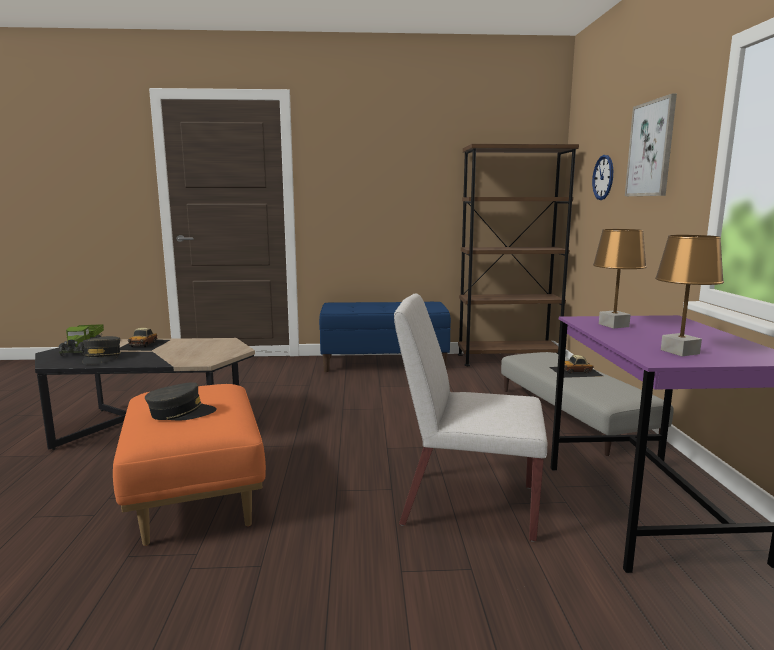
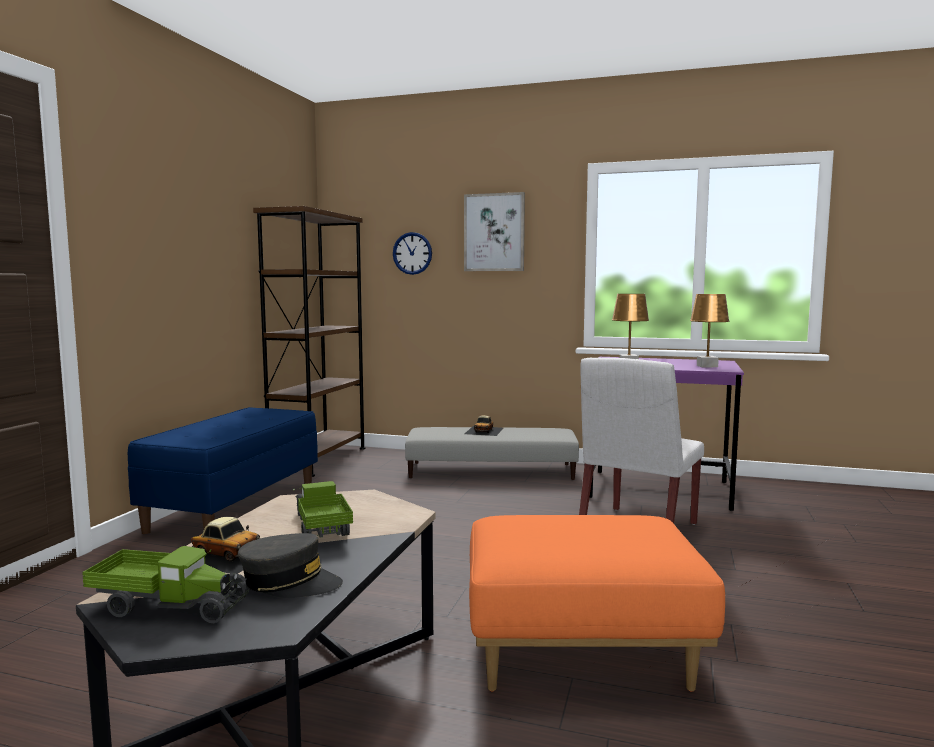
camera: 70 degrees left, 5 degrees down
grey cap [145,382,217,420] -> none
none -> toy truck [293,481,353,537]

